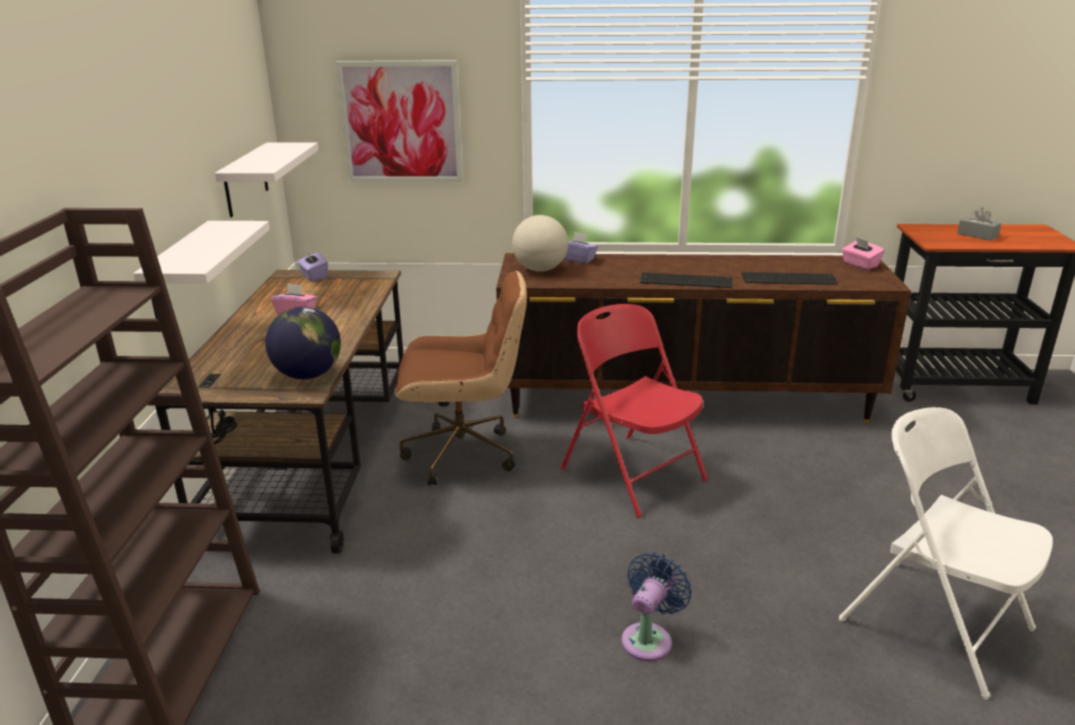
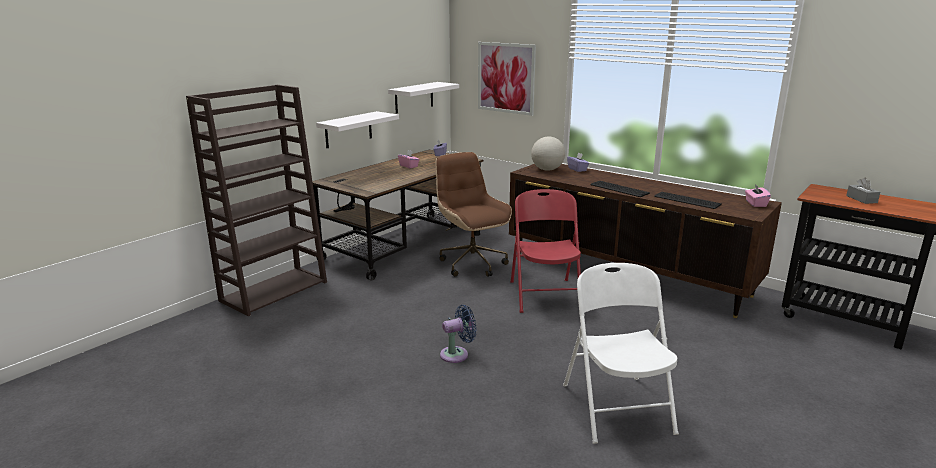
camera: 35 degrees right, 5 degrees down
globe [265,307,341,379] -> none
brown office chair [395,271,527,485] -> brown office chair turned 150 degrees counterclockwise [435,152,512,277]

